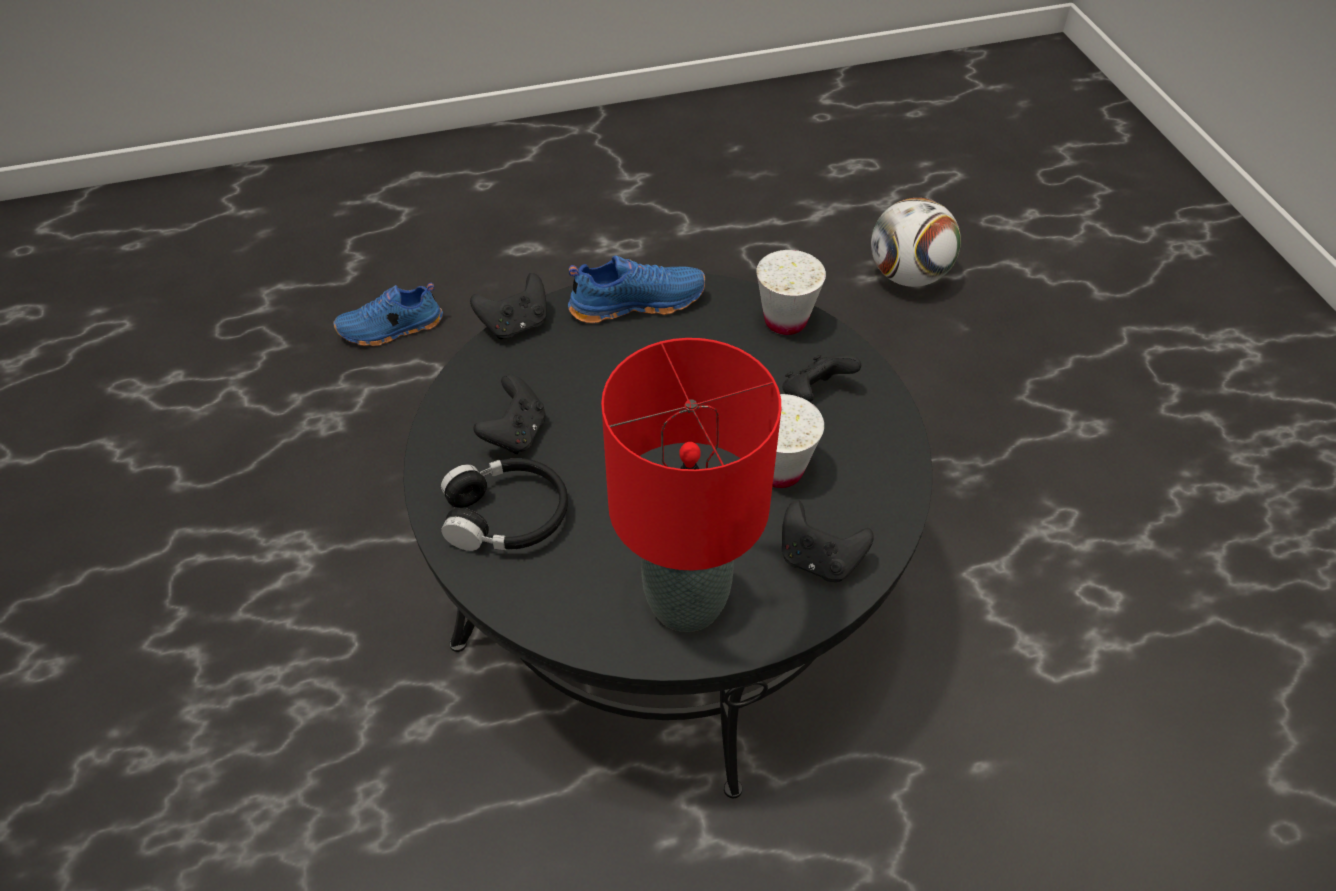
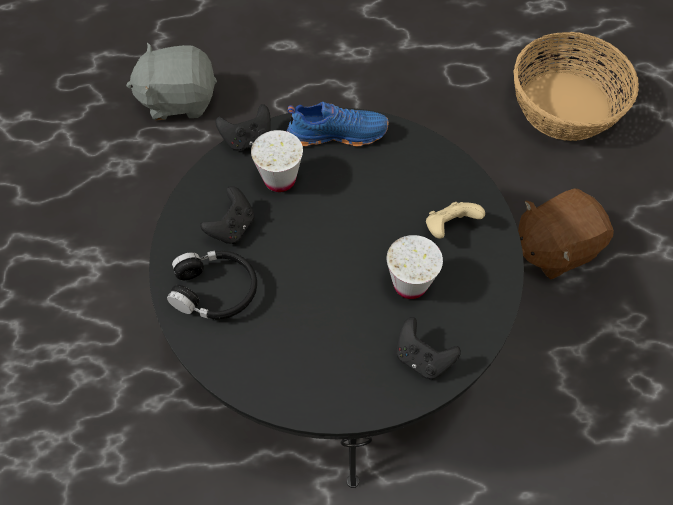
camera: 10 degrees right, 10 degrees up
blue shoe [333,283,443,346] -> grey plush toy [126,43,217,120]
red table lamp [601,338,781,632] -> none
white cup [756,250,826,335] -> white cup moved to [251,130,303,192]
black game controller [782,354,861,402] -> beige game controller [426,202,485,239]
football [871,198,961,287] -> basket [513,32,639,141]
none -> brown plush toy [518,188,614,279]

